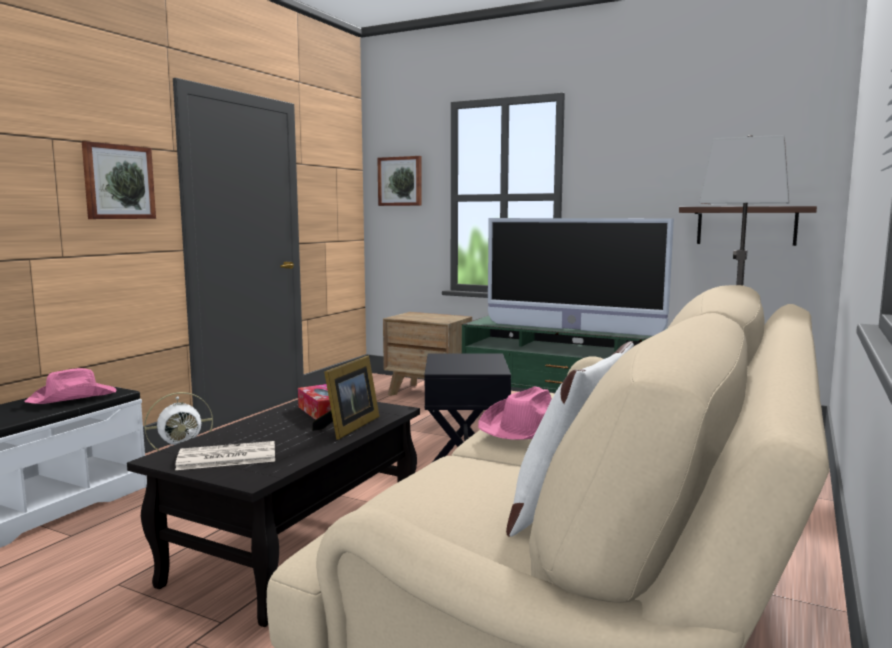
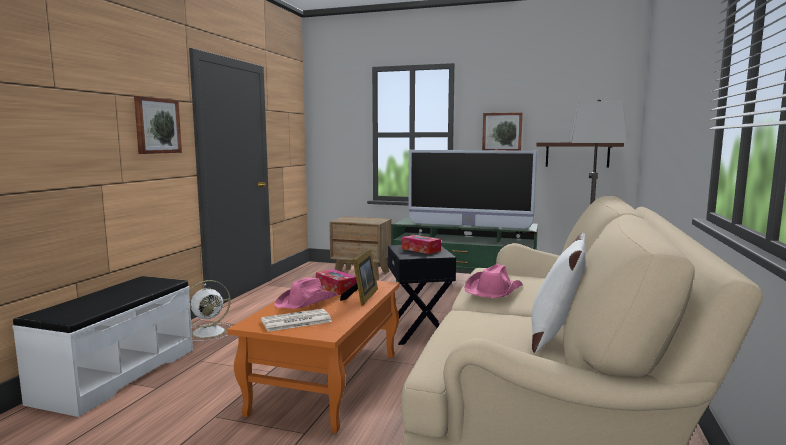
camera: 10 degrees left, 0 degrees up
pink hat [24,368,117,404] -> pink hat moved to [274,277,337,309]
black coffee table [127,400,420,627] -> orange coffee table [228,281,400,433]
picture [378,156,421,206] -> picture moved to [482,112,523,150]
none -> tissue box [402,235,441,254]

